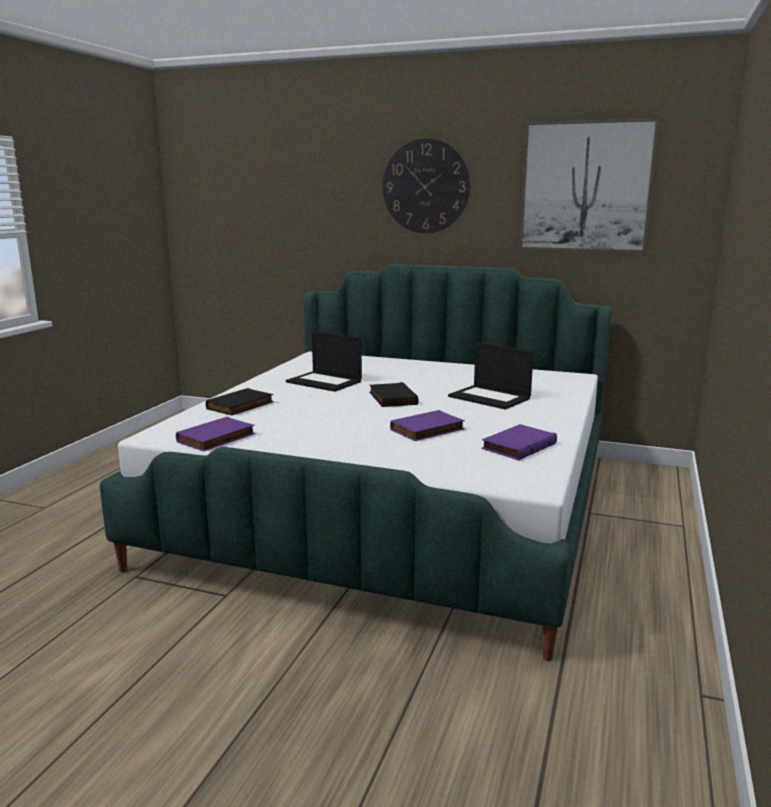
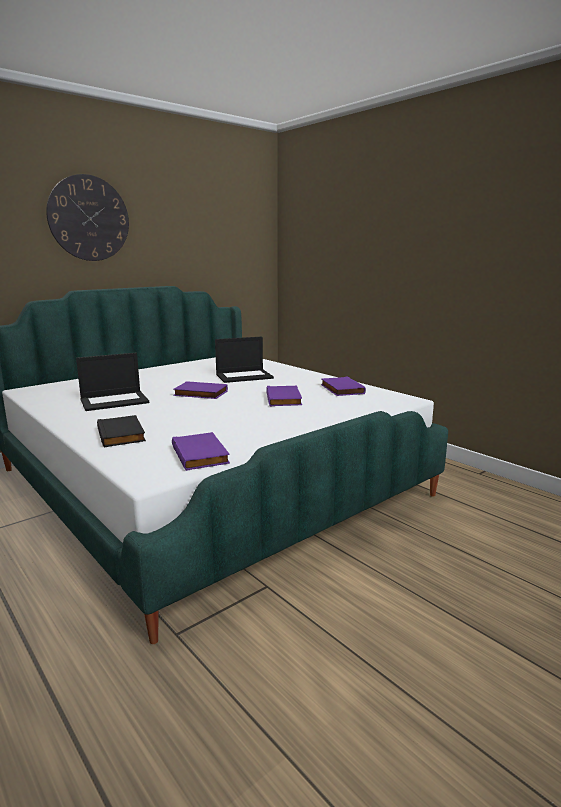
camera: 60 degrees left, 0 degrees up
black book [369,382,419,407] -> purple book [173,381,228,399]
picture [519,118,659,253] -> none

